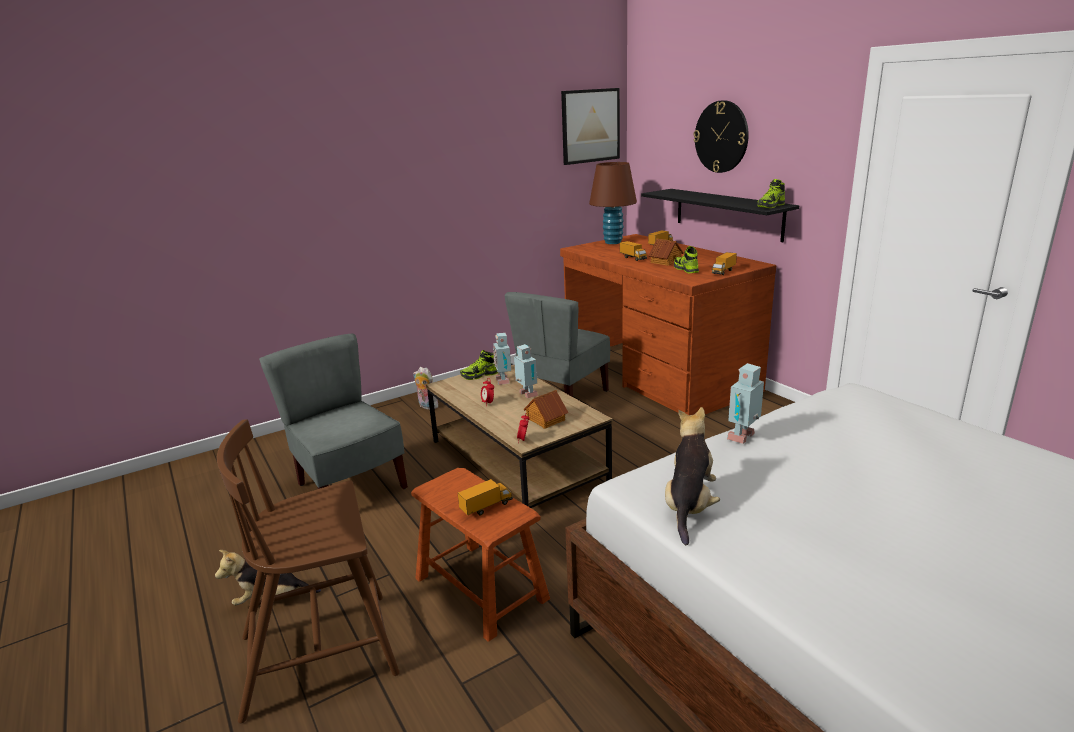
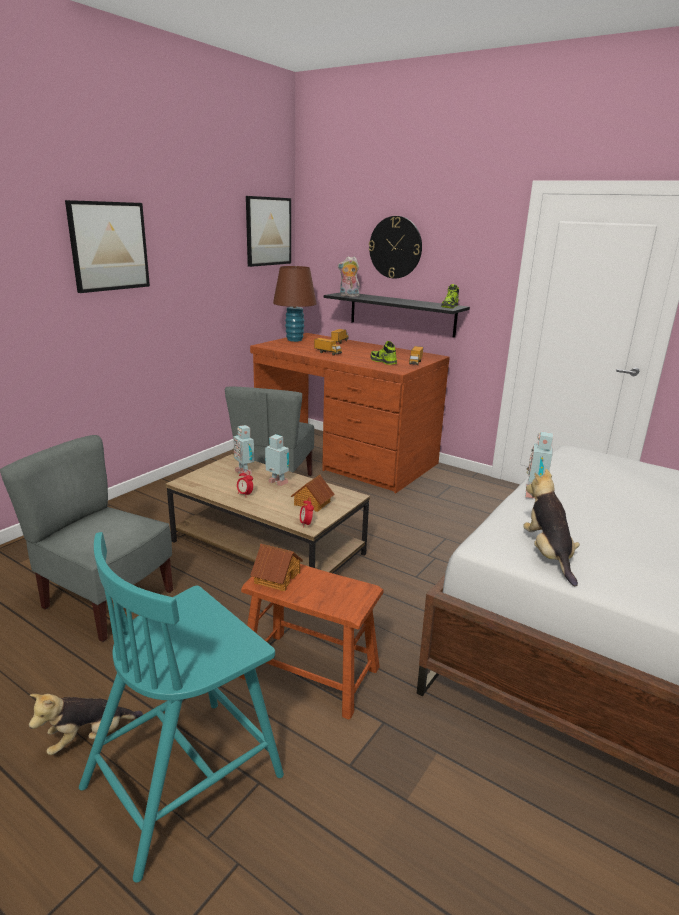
camera: 25 degrees left, 0 degrees up
brown chair [217,419,400,723] -> turquoise chair [79,532,284,883]
plush toy [413,367,438,410] -> plush toy moved to [338,256,360,297]
toy truck [458,479,513,516] -> none
shoe [460,350,498,380] -> none
toy house [648,239,683,266] -> toy house moved to [250,544,303,591]
none -> picture [65,200,150,293]

